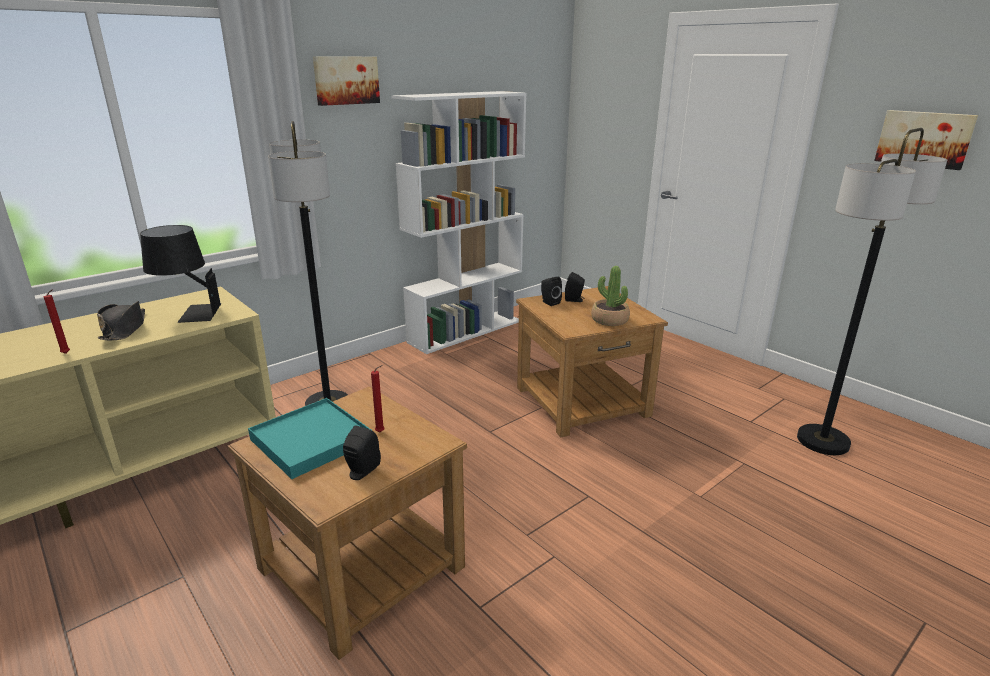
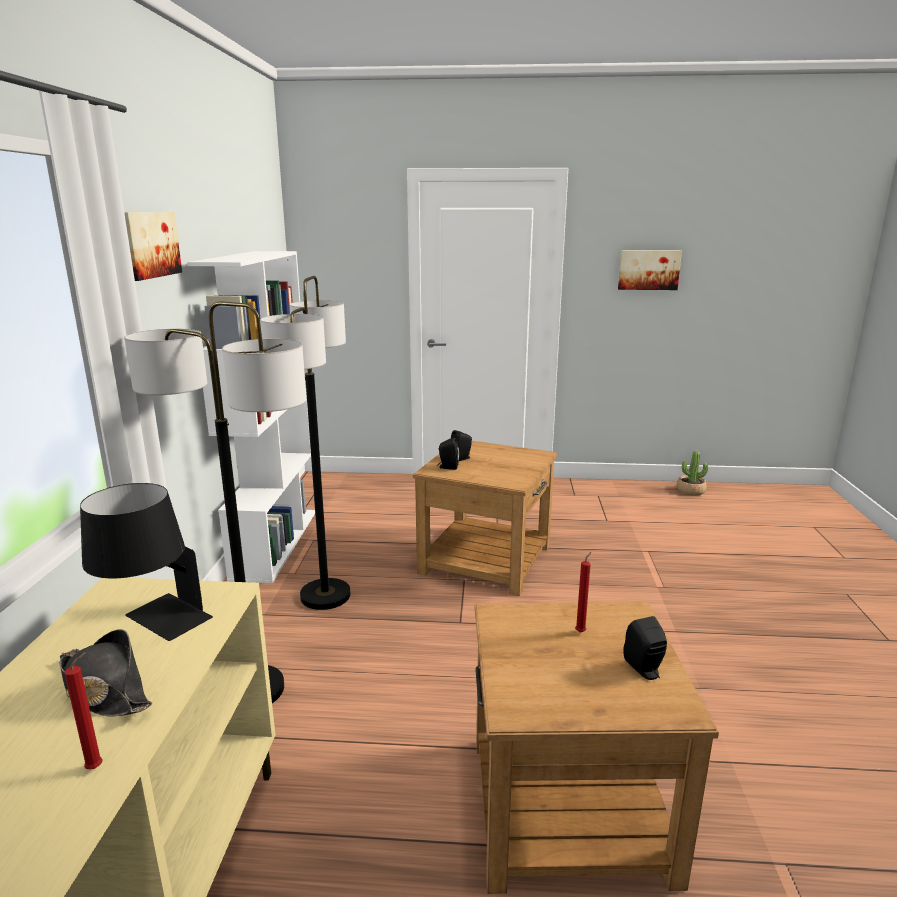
camera: 45 degrees left, 5 degrees down
turquoise tray [248,398,371,479] -> none
potted plant [591,266,630,326] -> potted plant moved to [677,451,708,496]
floor lamp [797,128,947,455] -> floor lamp moved to [260,276,351,610]

